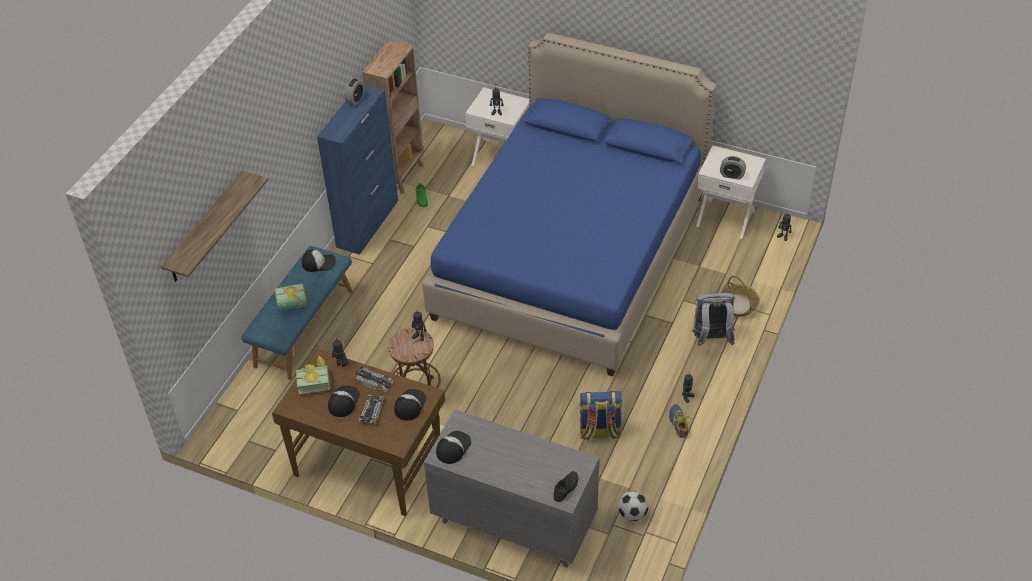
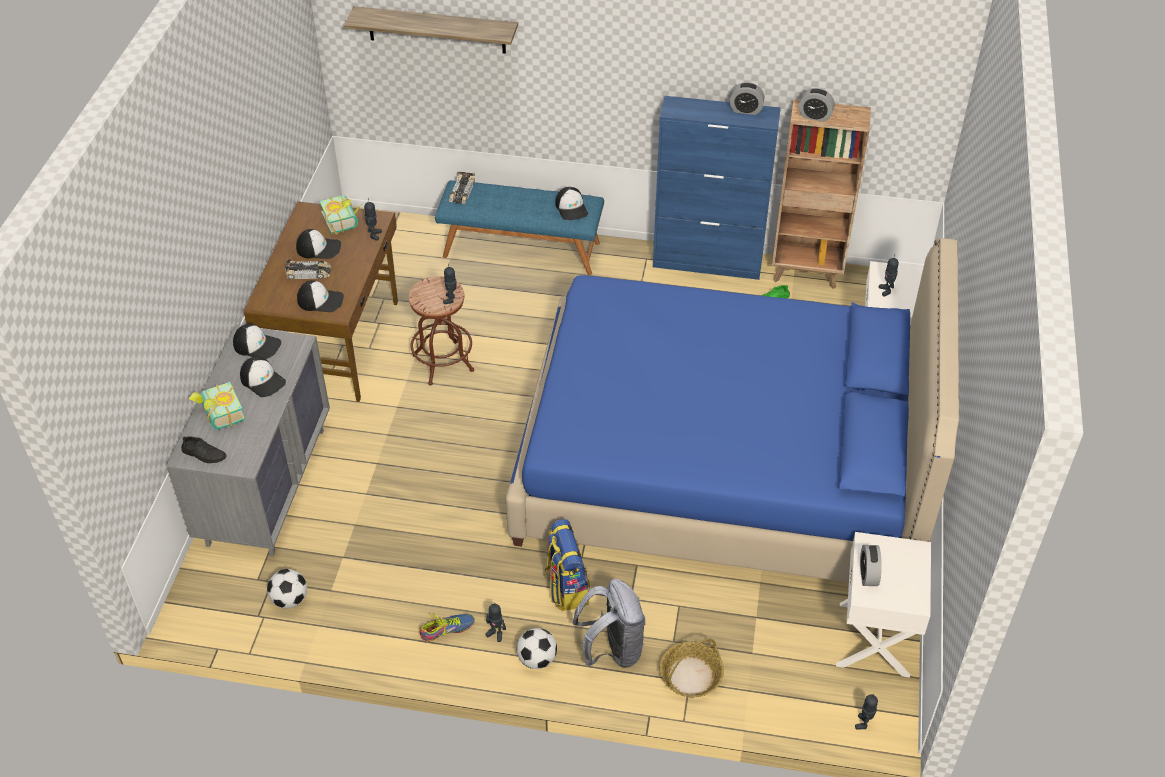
camera: 75 degrees right, 0 degrees up
book [275,283,307,311] -> book moved to [189,382,245,430]
toy car [354,365,394,392] -> toy car moved to [449,171,475,204]
backpack [579,391,622,441] -> backpack moved to [544,519,590,611]
none -> cap [240,356,286,397]
none -> football [517,628,557,669]
none -> alarm clock [799,88,835,122]

